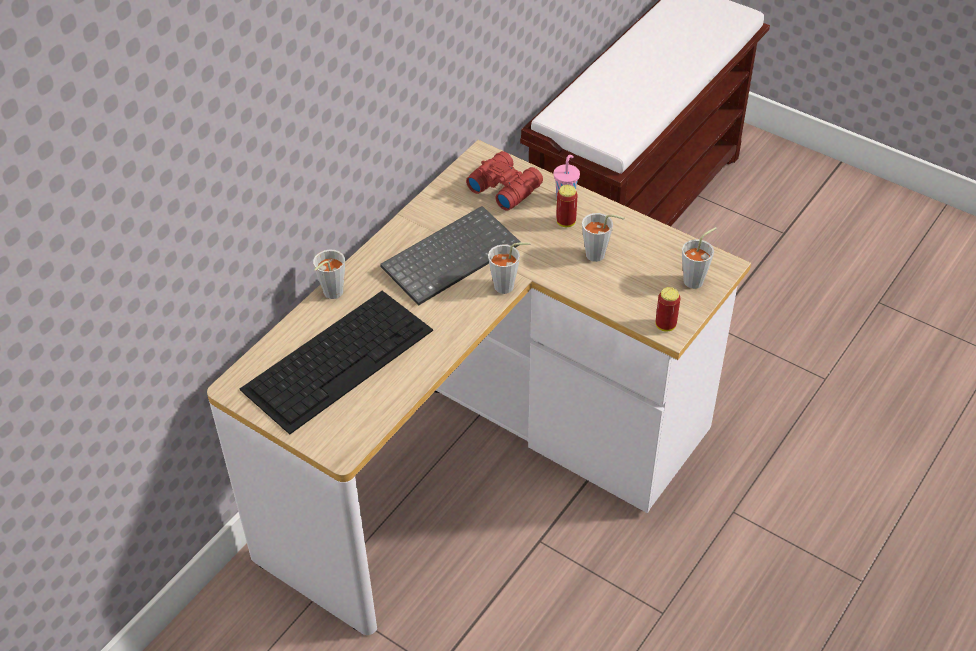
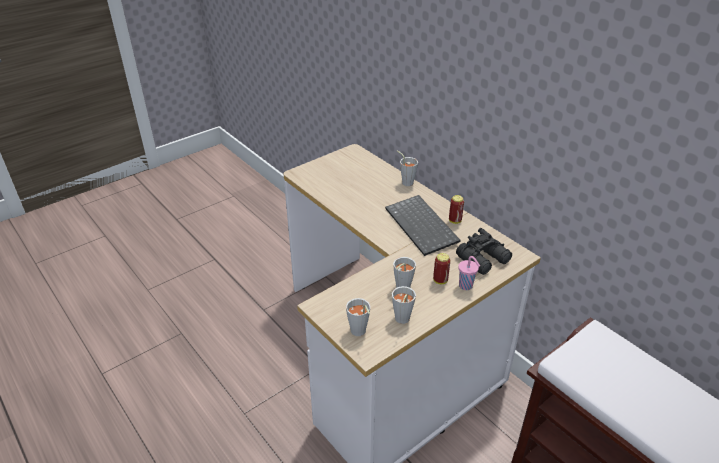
camera: 105 degrees right, 10 degrees down
keyboard [240,291,433,434] -> none
red binoculars [466,151,543,211] -> black binoculars [456,228,512,275]
grey cup [488,242,531,294] -> grey cup moved to [392,286,416,324]
can [656,287,680,332] -> can moved to [449,195,464,224]

